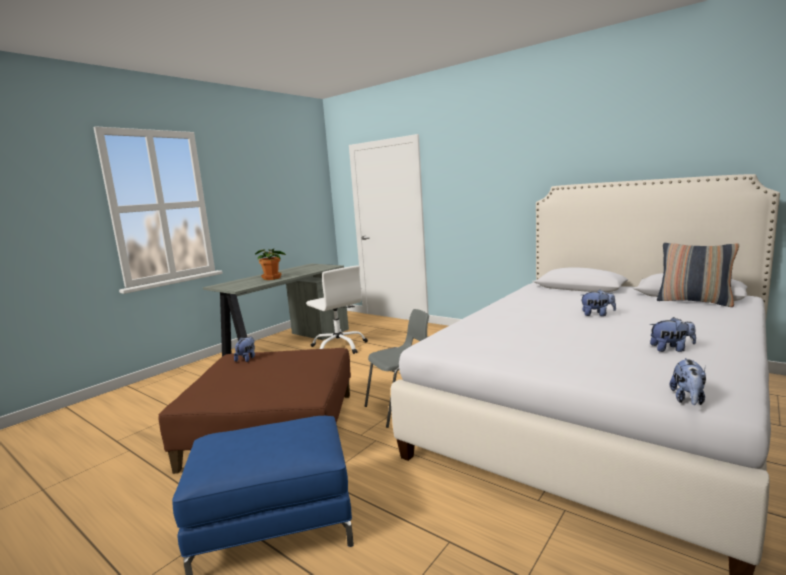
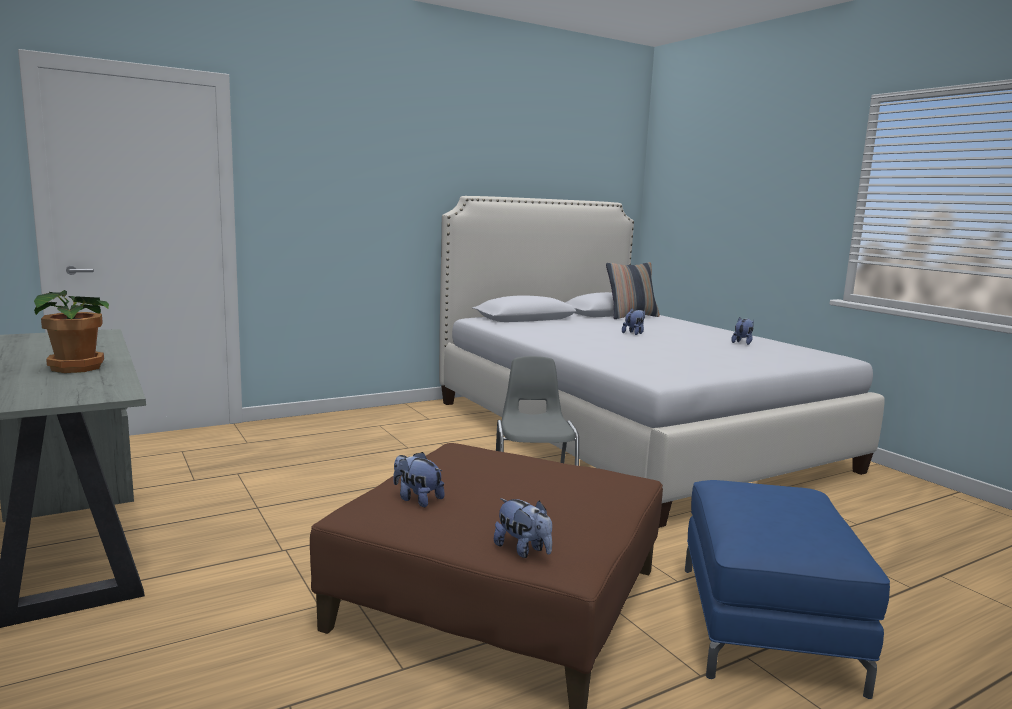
camera: 70 degrees left, 0 degrees up
white office chair [306,265,368,354] -> none
plush toy [670,358,706,405] -> plush toy moved to [494,498,552,558]

